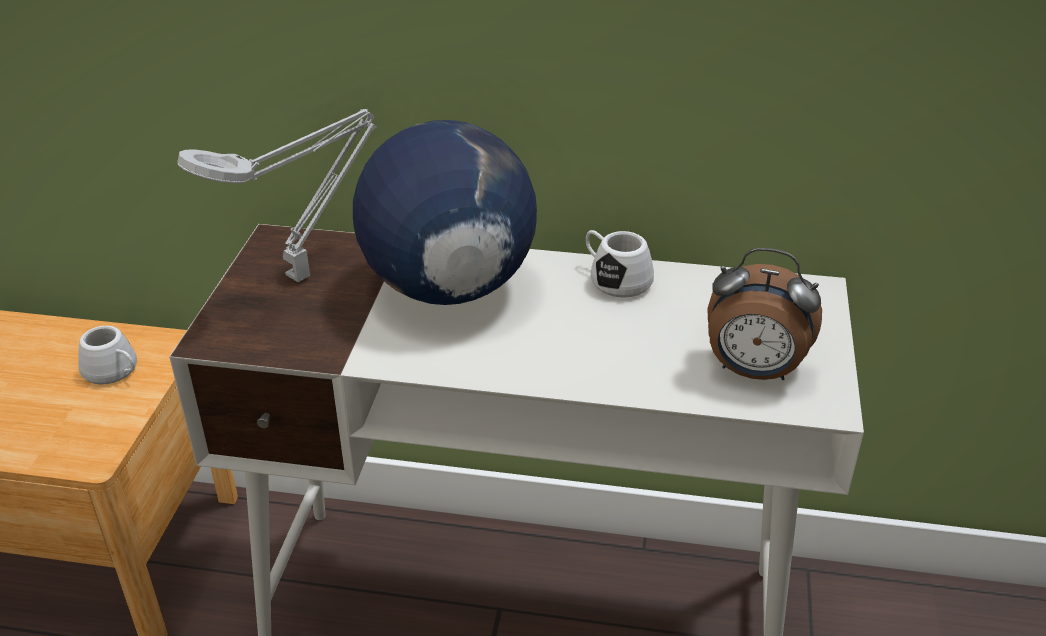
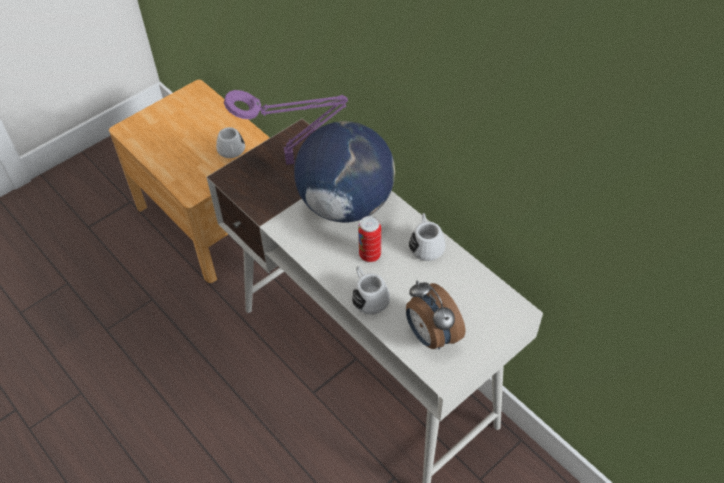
camera: 40 degrees right, 15 degrees up
grey table lamp [178,109,377,282] -> purple table lamp [224,90,348,165]
none -> white mug [352,266,390,315]
none -> can [358,216,381,262]

